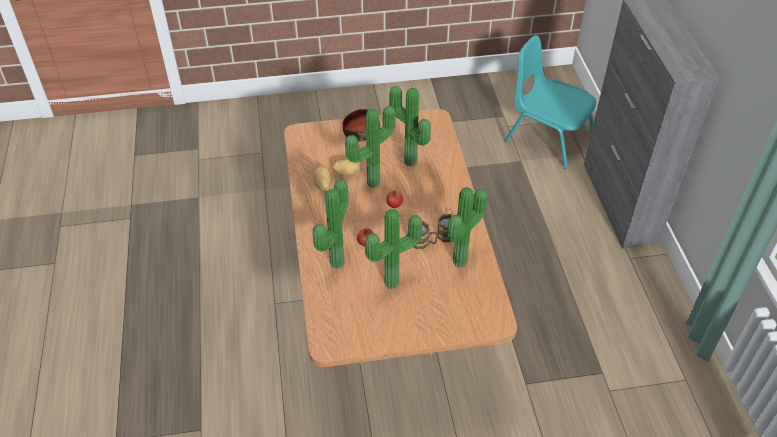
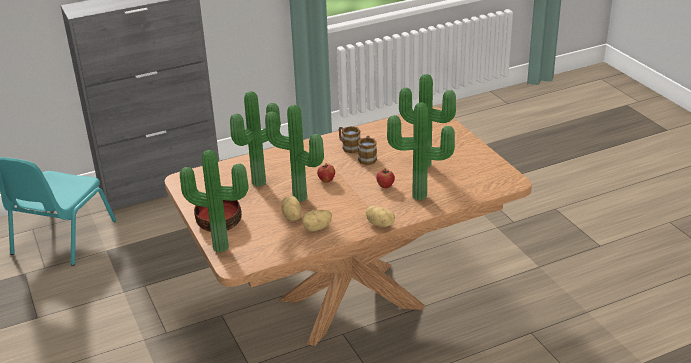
camera: 105 degrees left, 15 degrees down
potted plant [447,187,487,267] -> potted plant moved to [180,150,249,252]
none -> potato [366,206,395,227]

